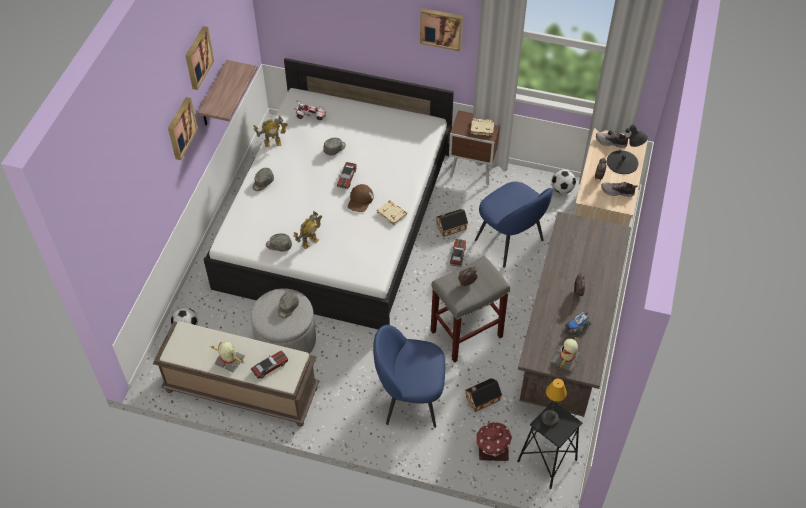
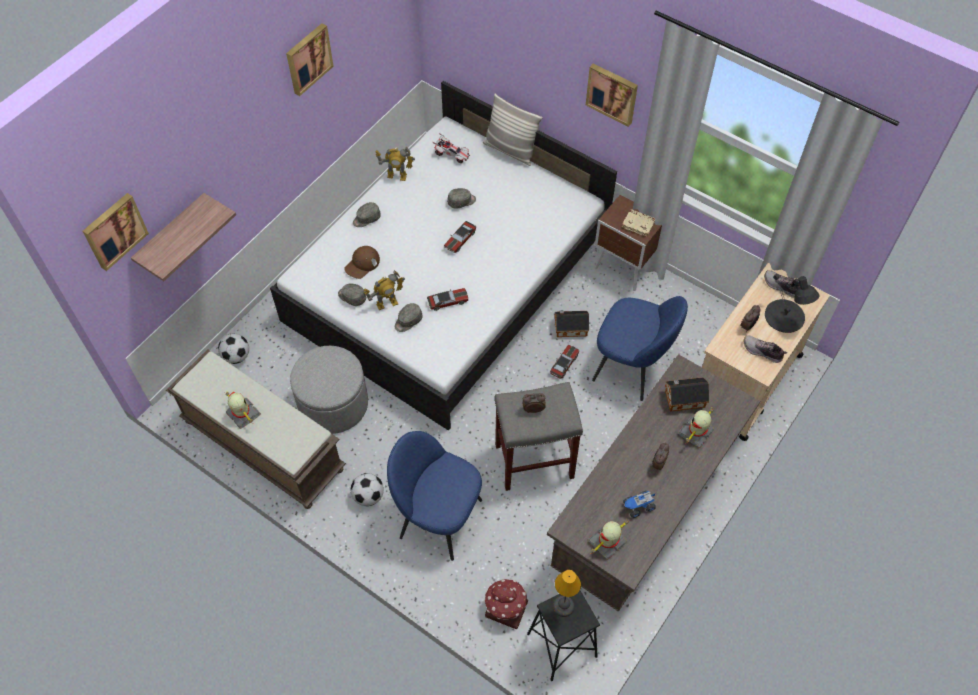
camera: 20 degrees right, 5 degrees up
picture [168,97,198,160] -> picture moved to [83,193,149,271]
shelf [197,60,258,125] -> shelf moved to [131,193,236,281]
toy car [251,350,288,379] -> toy car moved to [427,288,469,311]
grey cap [278,291,299,318] -> grey cap moved to [395,303,423,332]
brown cap [348,184,374,212] -> brown cap moved to [344,246,380,279]
beige book [377,200,407,226] -> none
toy house [465,378,502,412] -> toy house moved to [665,377,709,411]
blue chair [475,182,552,268] -> blue chair turned 45 degrees counterclockwise [592,296,688,401]
football [551,169,576,194] -> football moved to [351,473,384,506]
none -> pillow [483,94,543,166]
none -> toy robot [678,408,715,448]

